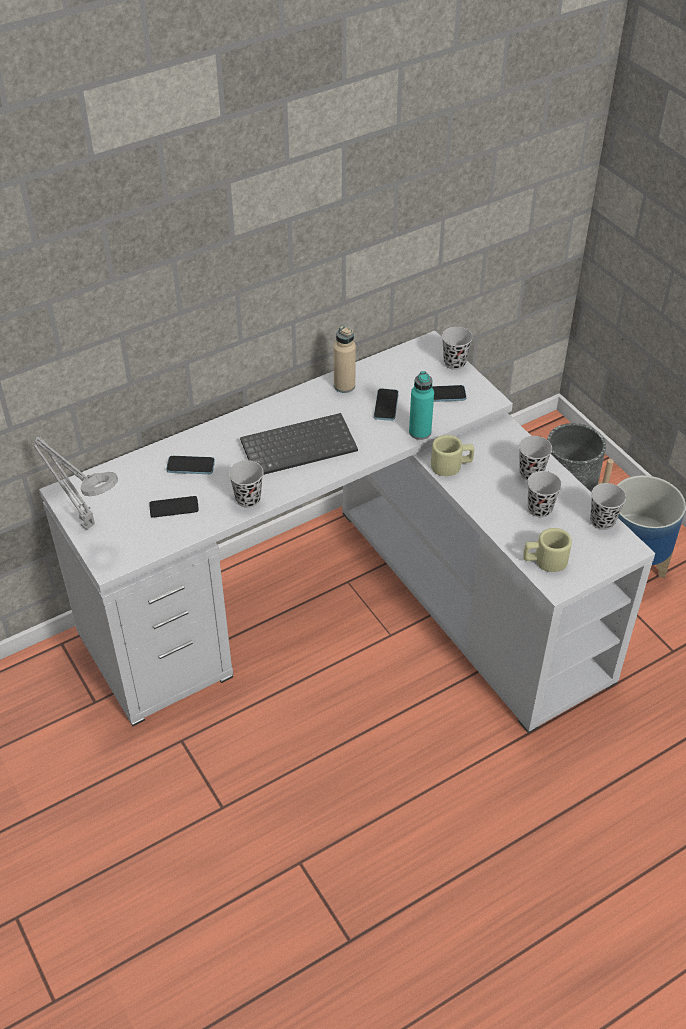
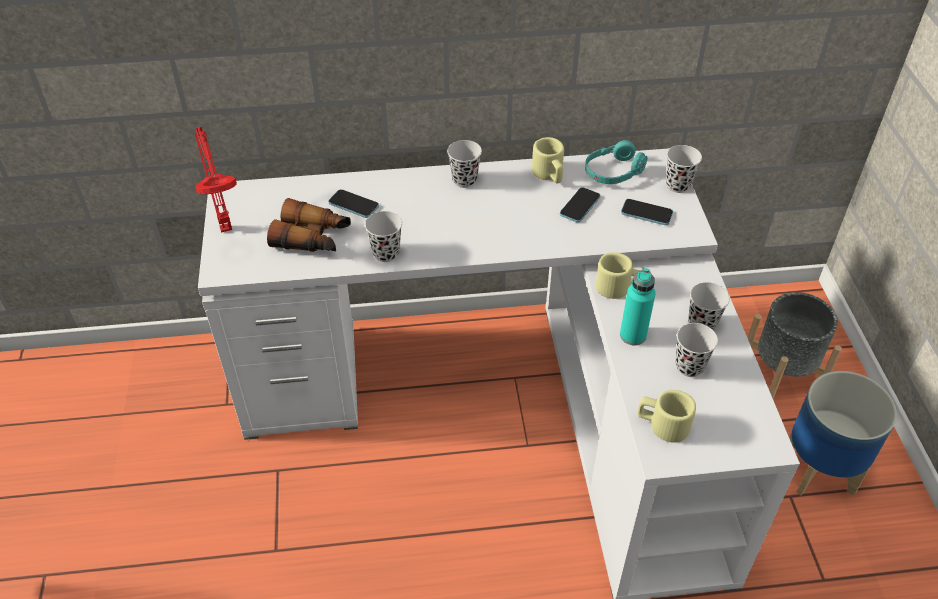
camera: 25 degrees right, 0 degrees up
grey table lamp [34,437,118,530] -> red table lamp [195,127,237,233]
phone [149,496,199,518] -> binoculars [267,198,351,252]
keyboard [240,413,358,475] -> none
beige bottle [334,326,356,393] -> beige mug [532,137,564,183]
turquoise bottle [409,371,434,440] -> turquoise bottle moved to [620,268,656,345]
black cup [590,483,626,530] -> black cup moved to [447,140,482,188]
none -> turquoise headphones [585,140,648,184]

